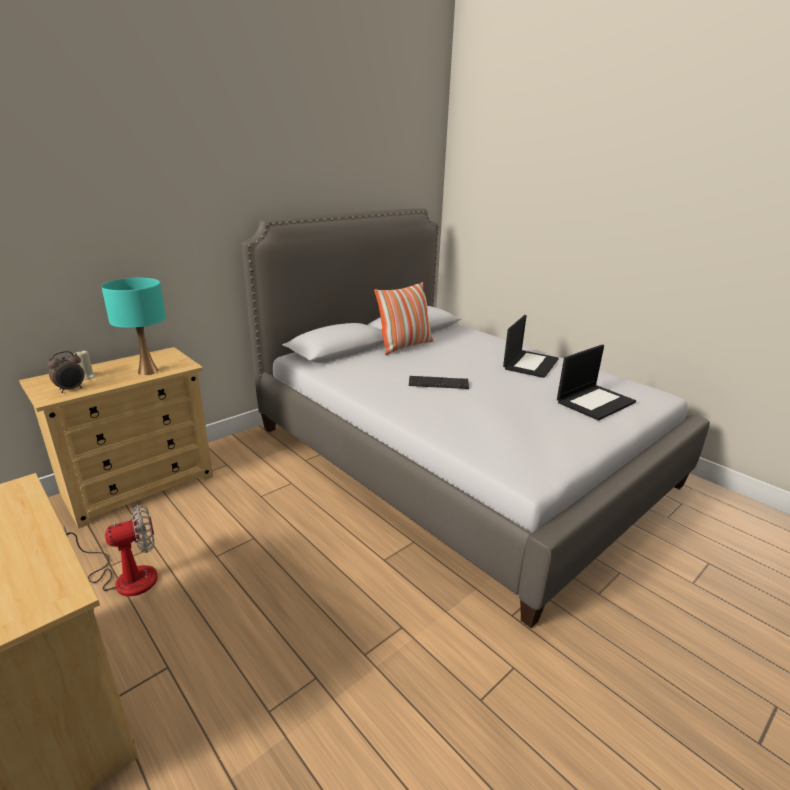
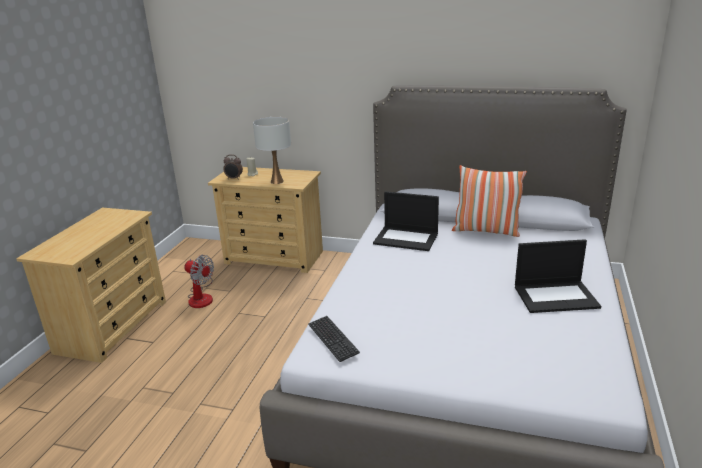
camera: 60 degrees right, 0 degrees up
turquoise table lamp [101,278,166,375] -> white table lamp [253,117,291,184]
keyboard [409,376,469,389] -> keyboard moved to [308,316,360,362]
laptop [557,344,636,421] -> laptop moved to [373,191,439,251]

